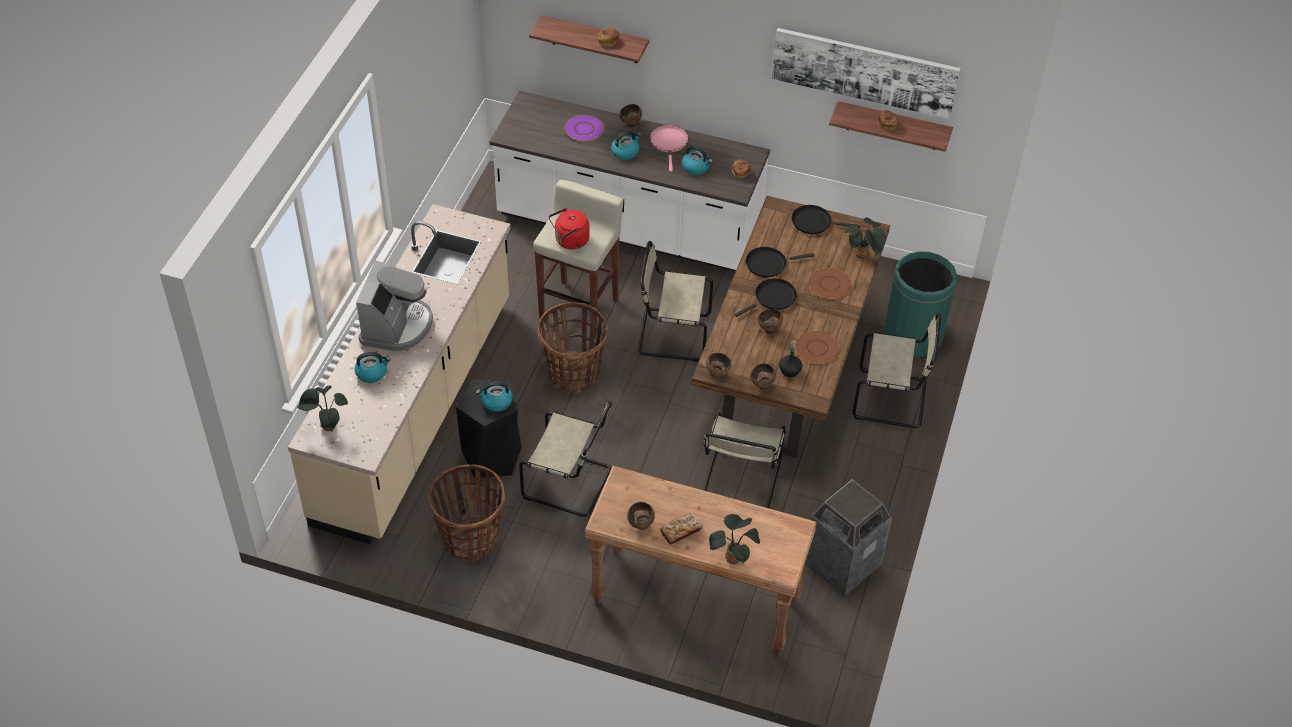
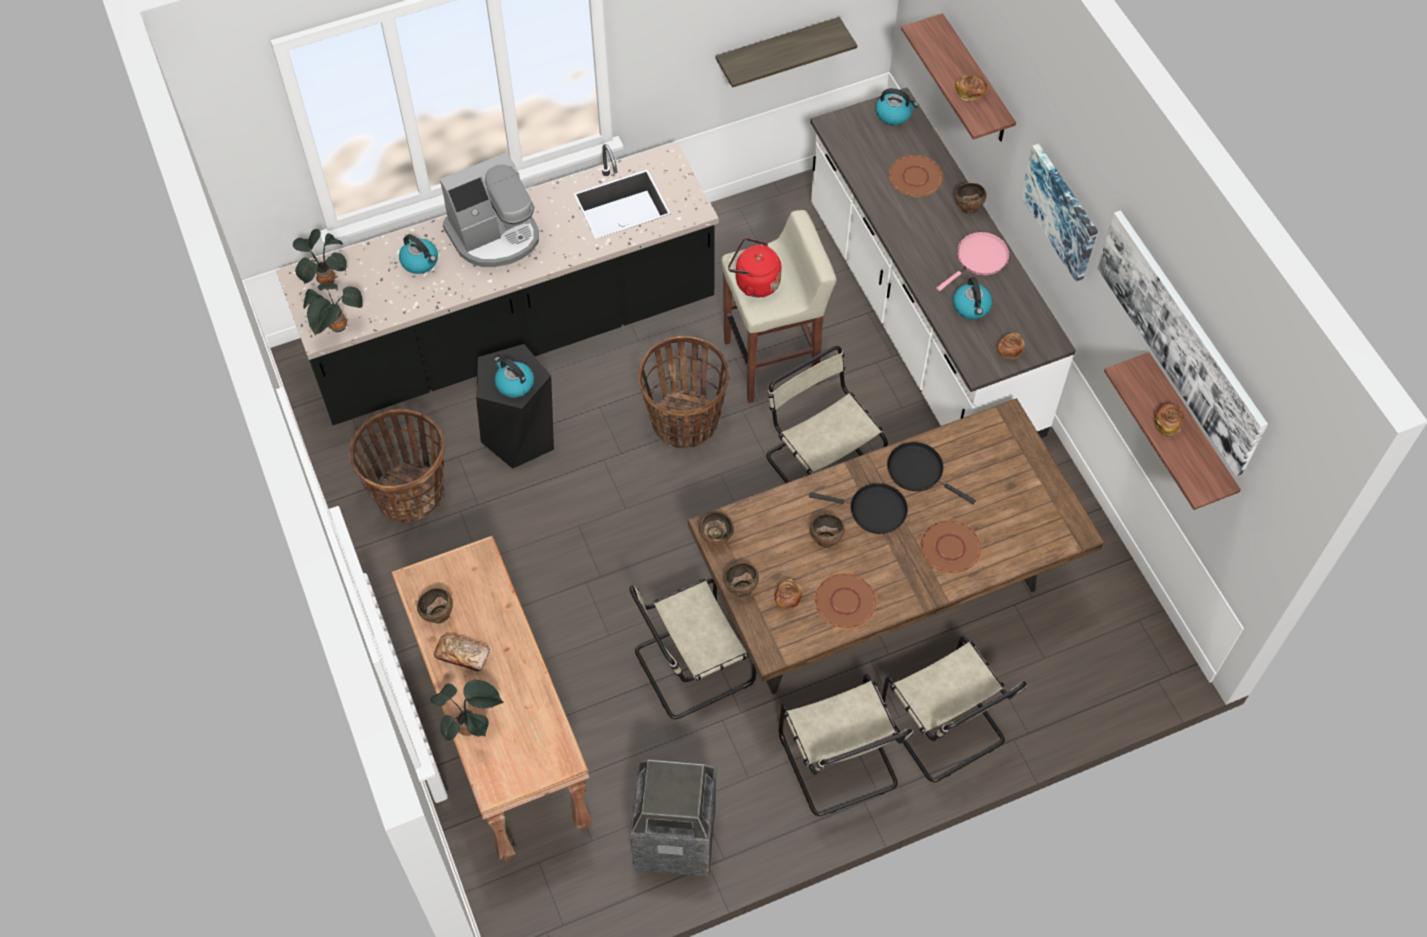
camera: 50 degrees right, 10 degrees up
beige counter [288,204,511,544] -> black counter [276,142,719,425]
beige chair [519,401,612,517] -> beige chair moved to [779,674,913,816]
purple plate [565,115,604,142] -> brown plate [889,155,943,197]
kettle [611,131,641,160] -> kettle moved to [876,88,919,125]
black bottle [779,340,802,377] -> bread [775,579,802,609]
black frying pan [792,205,860,234] -> none
potted plant [844,217,886,259] -> potted plant moved to [303,283,363,336]
green trash can [884,251,957,357] -> none
none -> shelf [715,17,857,88]
none -> picture [1020,144,1098,283]

